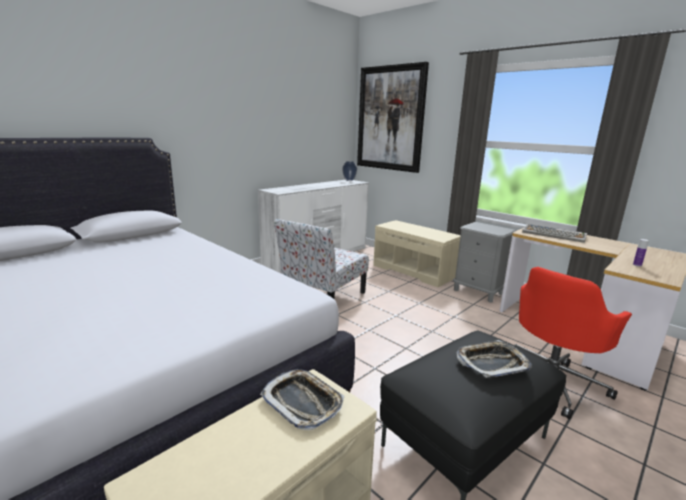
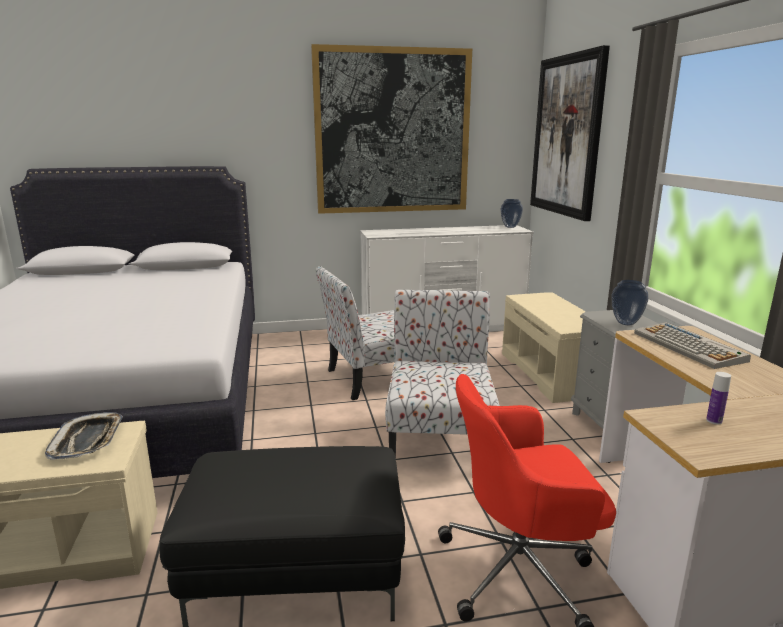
camera: 35 degrees right, 0 degrees up
tray [456,340,532,378] -> none
none -> picture [311,44,472,214]
none -> chair [385,290,500,458]
none -> vase [611,280,649,325]

